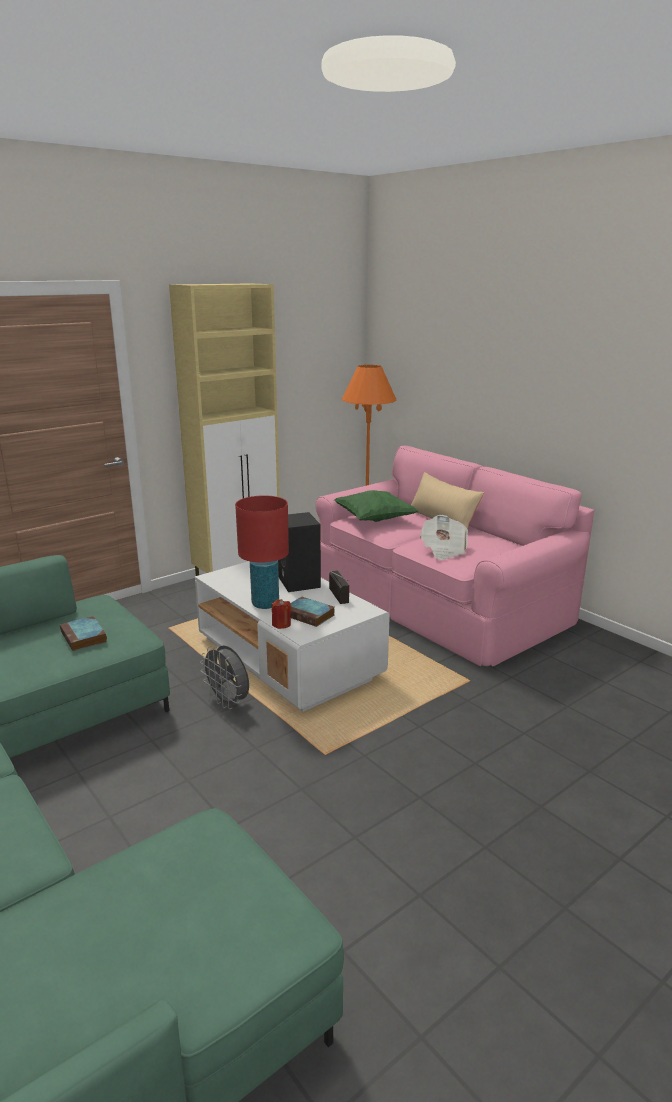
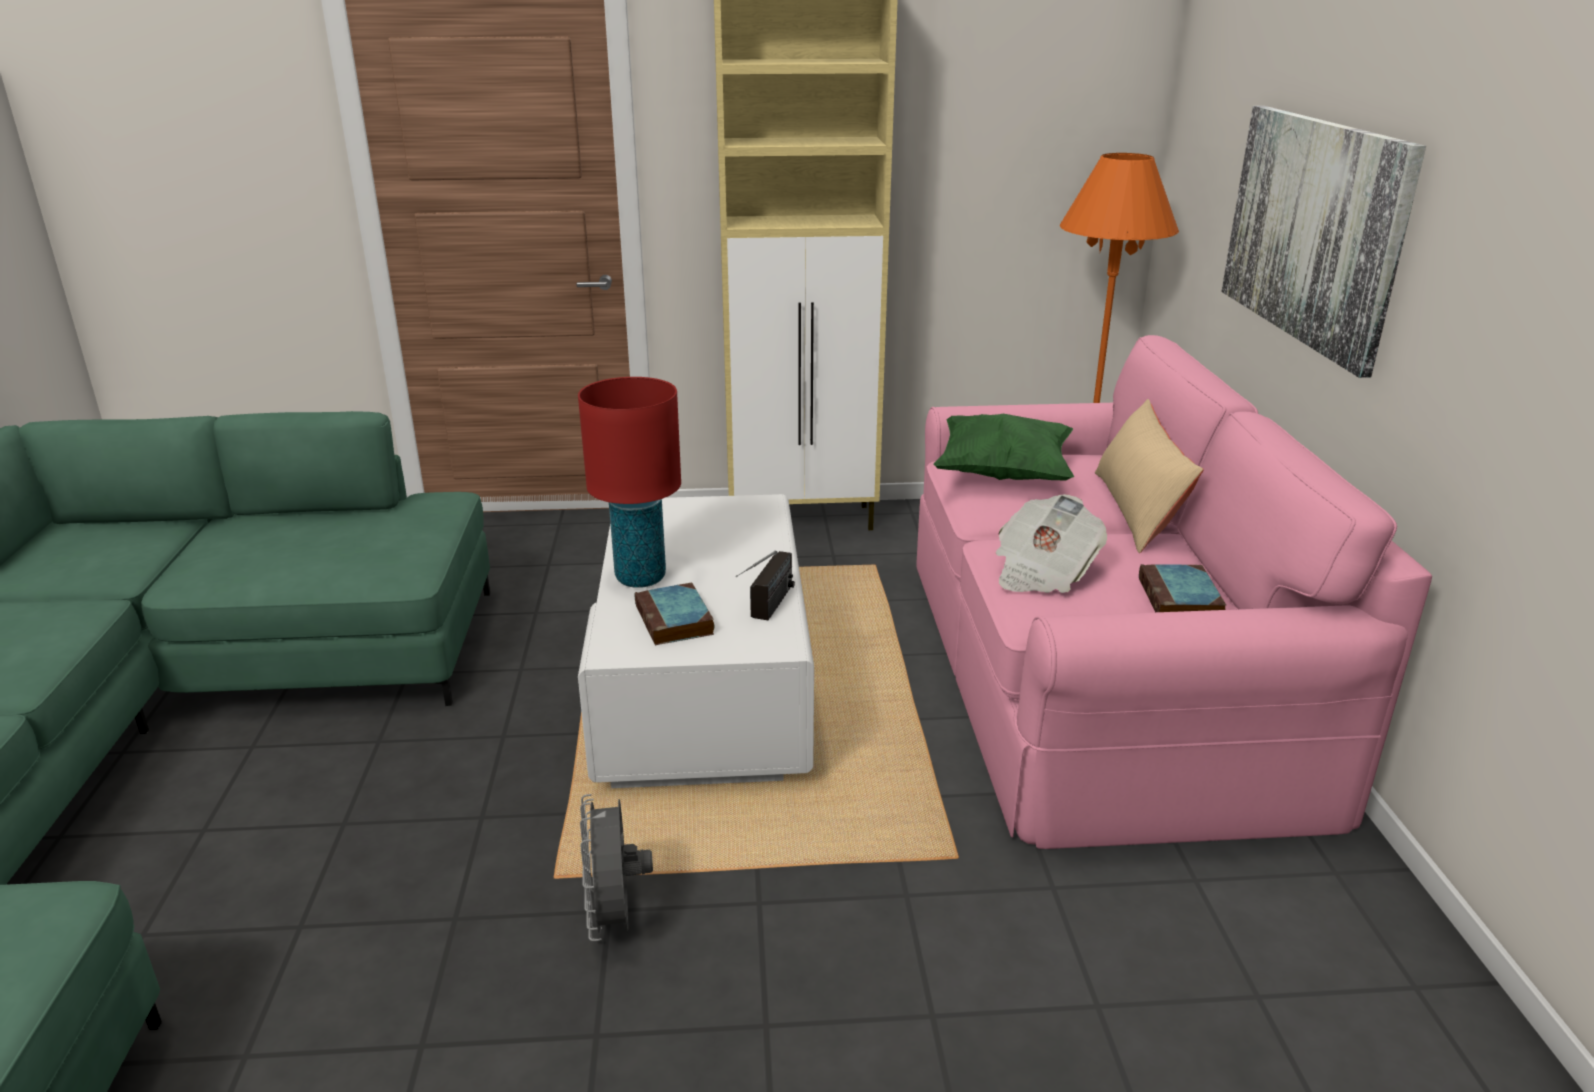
camera: 35 degrees right, 5 degrees up
book [60,616,107,651] -> book moved to [1139,564,1226,612]
grey fan [200,645,249,709] -> grey fan moved to [580,794,653,941]
red candle [272,599,291,629] -> none
black speaker [278,512,321,592] -> none
none -> picture [1221,106,1426,378]

